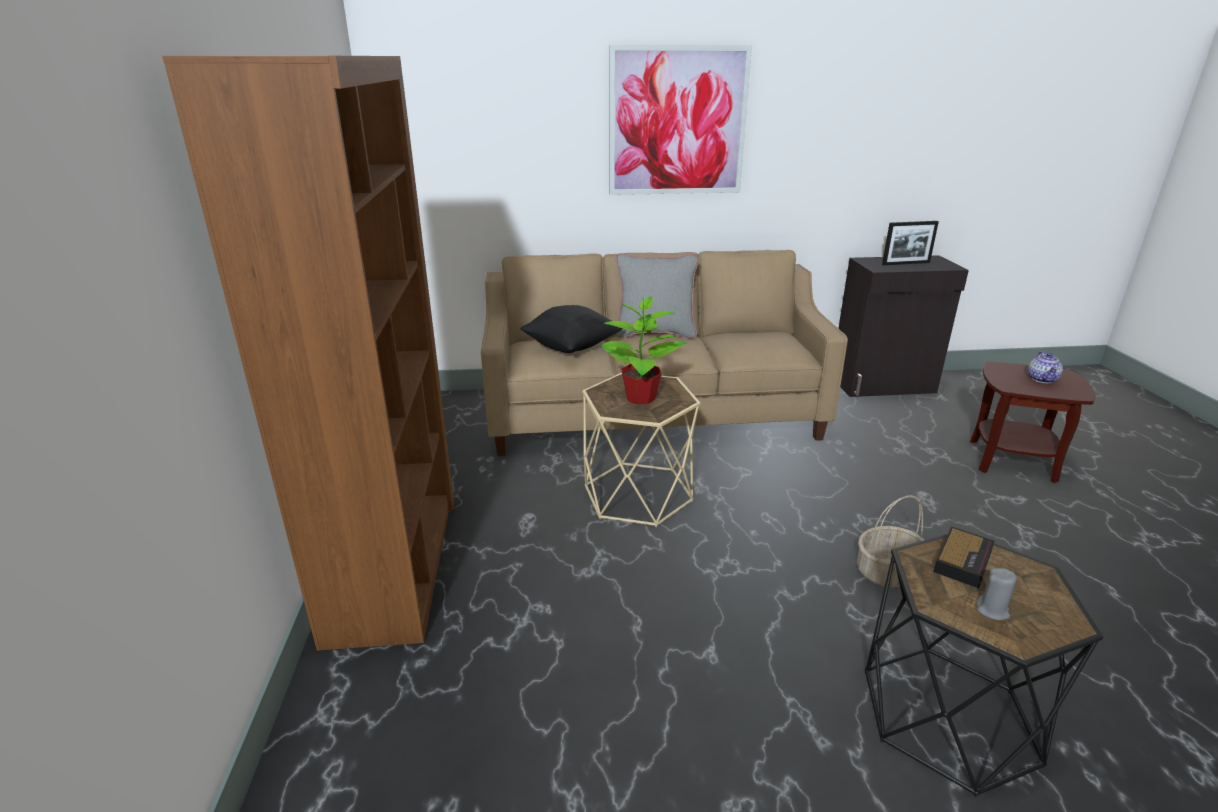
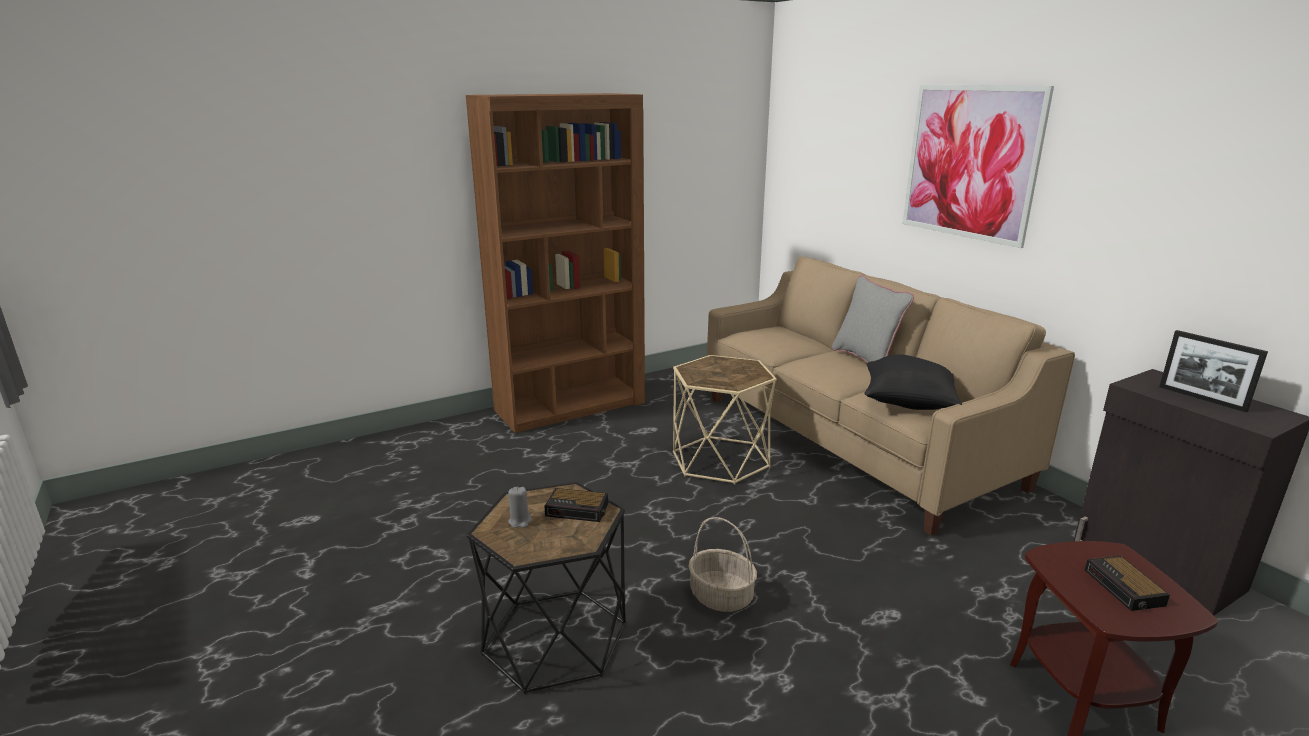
camera: 65 degrees right, 5 degrees down
black pillow [520,305,623,353] -> black pillow moved to [864,355,962,410]
potted plant [601,297,686,405] -> none
teapot [1028,351,1063,383] -> alarm clock [1085,556,1170,611]

